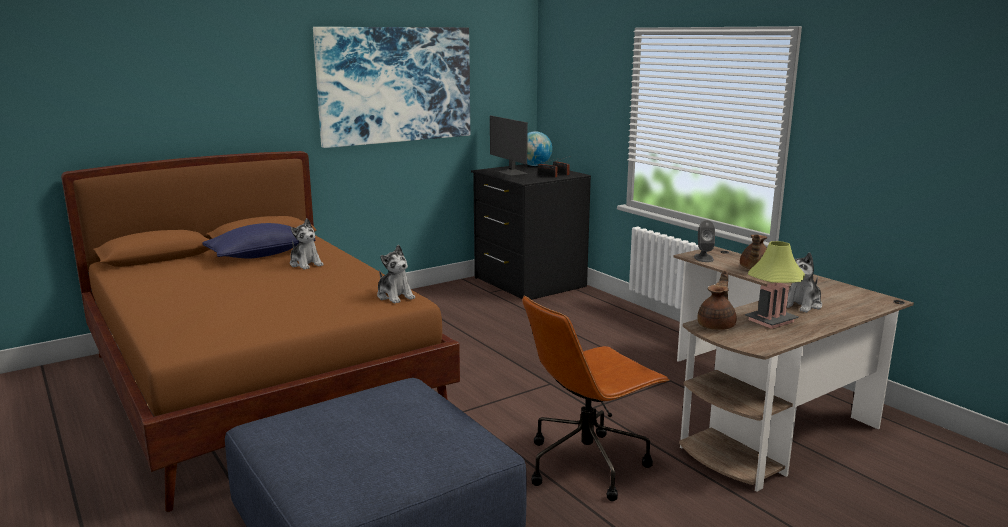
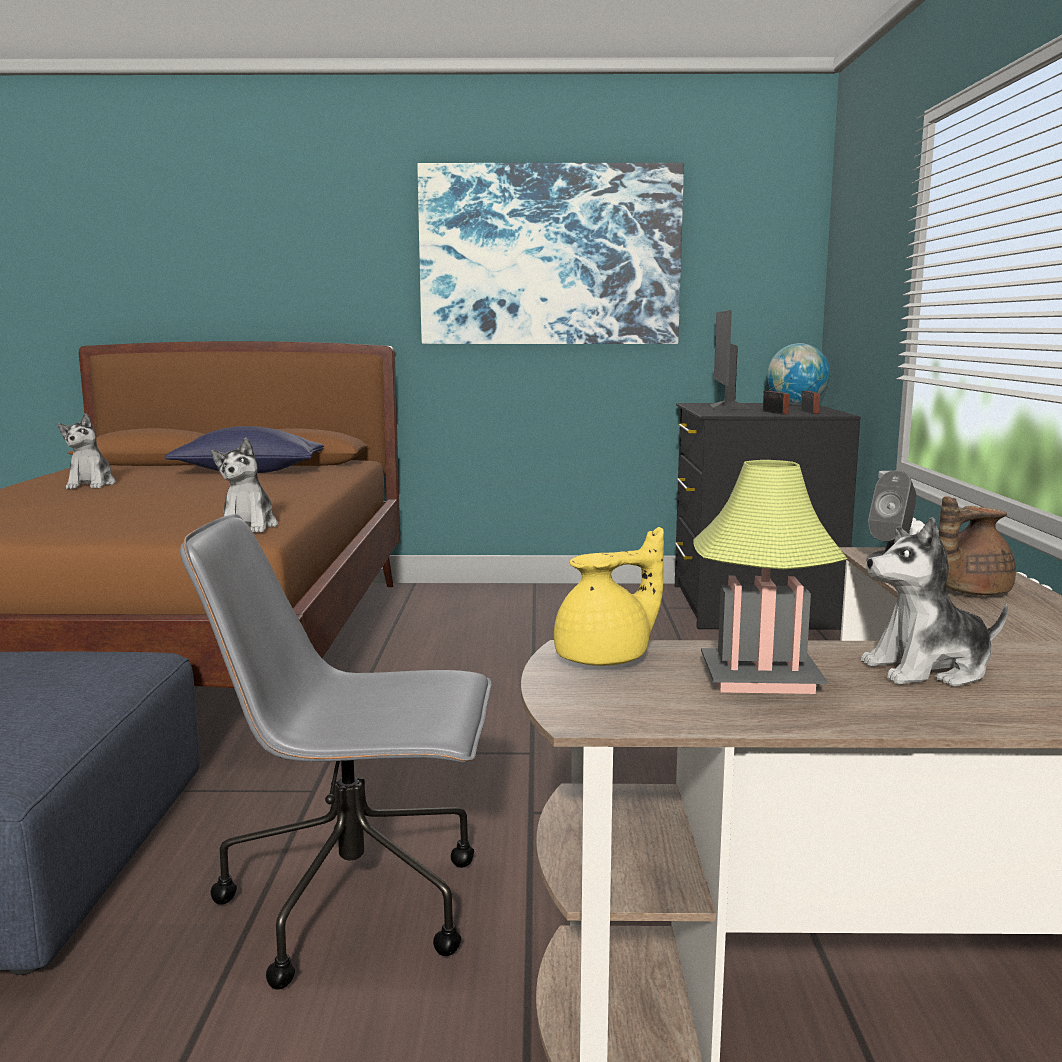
camera: 35 degrees right, 5 degrees down
plush toy [290,218,323,270] -> plush toy moved to [58,413,116,489]
brown office chair [522,295,669,501] -> grey office chair [180,514,491,990]
brown teapot [697,270,737,330] -> yellow teapot [554,527,664,666]

